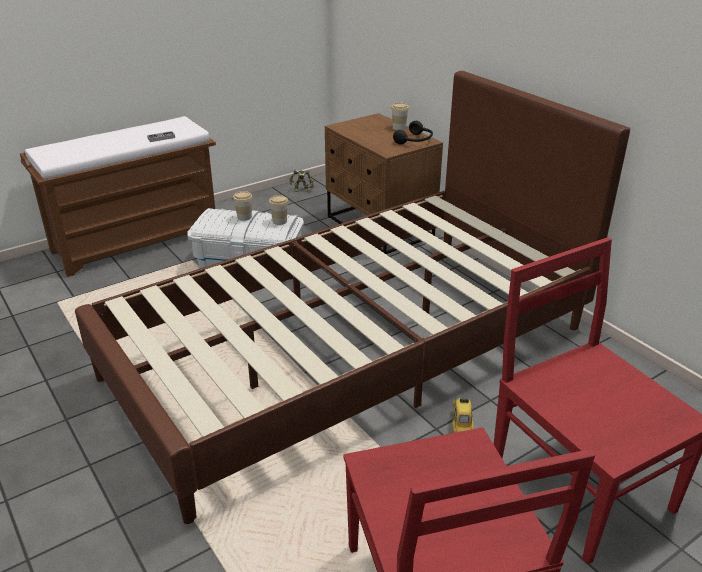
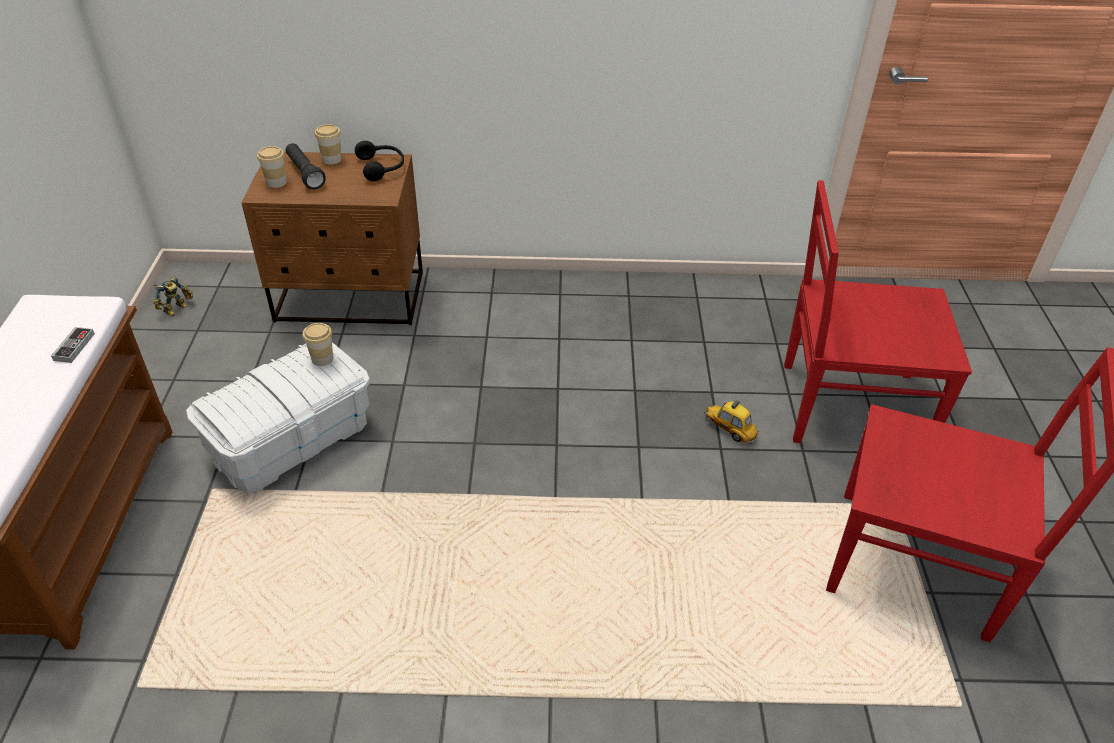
camera: 55 degrees left, 10 degrees up
brown bed [75,71,630,524] -> none
cup [233,191,253,221] -> cup moved to [257,146,287,188]
none -> black flashlight [286,143,326,189]

